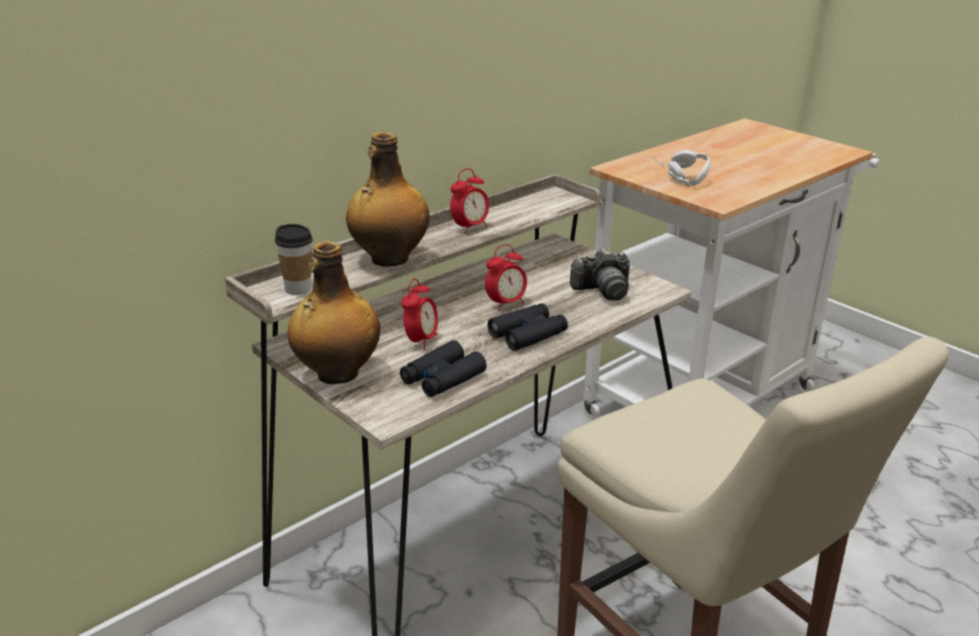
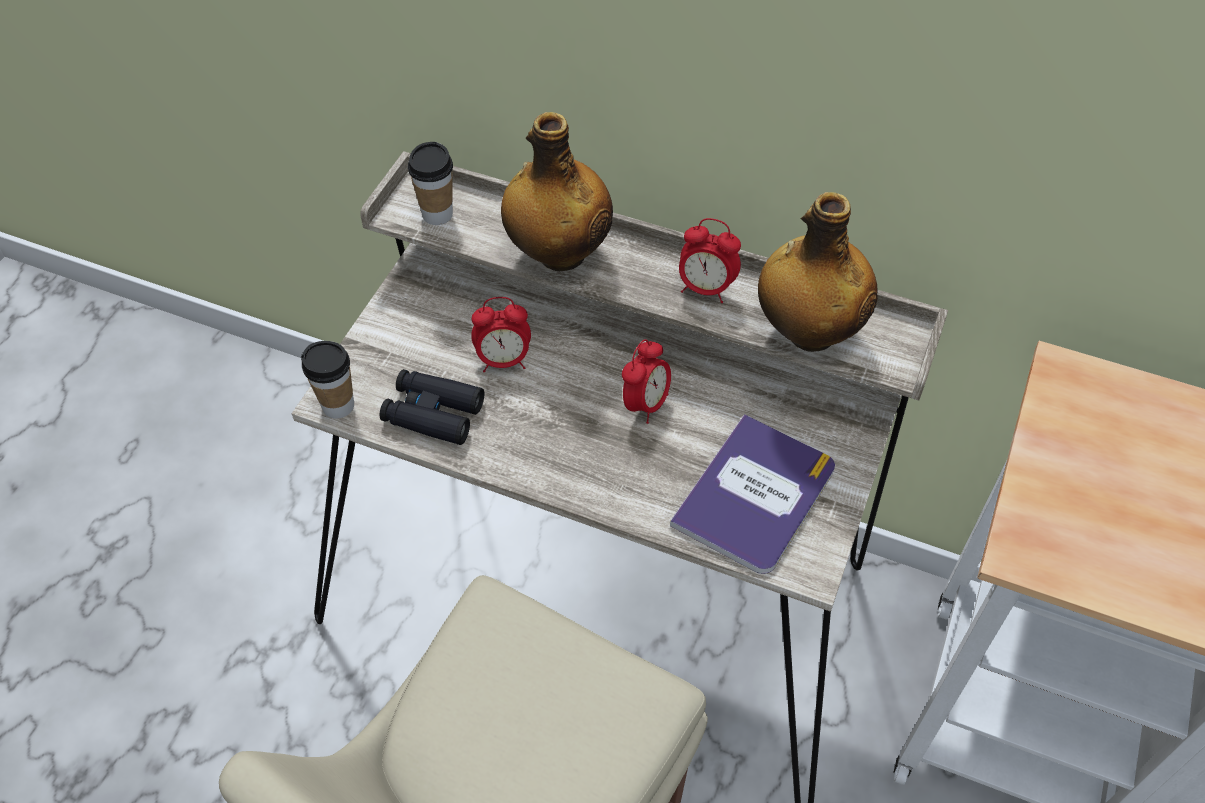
camera: 65 degrees right, 25 degrees up
bottle [287,241,381,384] -> bottle moved to [758,192,878,352]
alarm clock [485,244,527,311] -> alarm clock turned 90 degrees counterclockwise [622,339,671,424]
black binoculars [487,303,568,351] -> none
camera [570,248,630,301] -> book [670,414,835,574]
white headphones [653,150,710,187] -> none
none -> cup [301,341,354,419]

